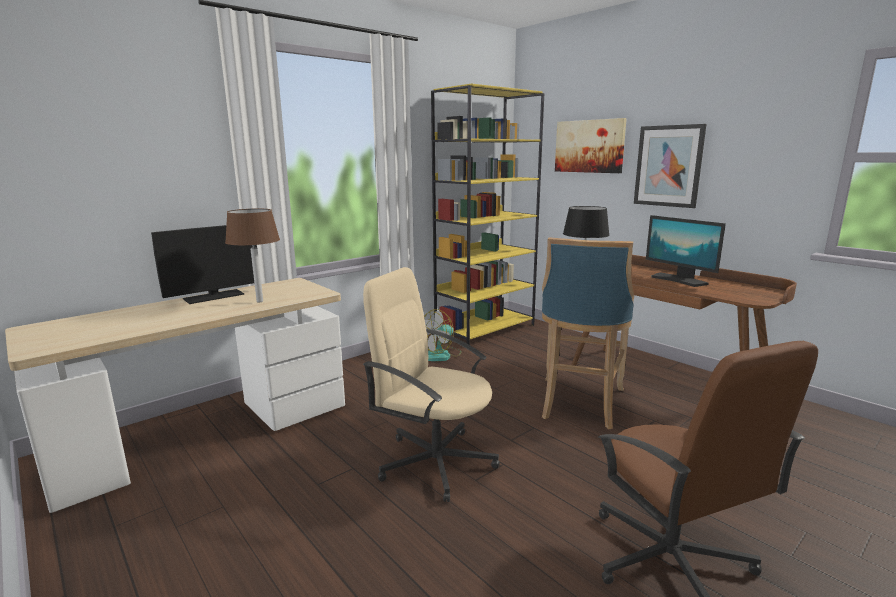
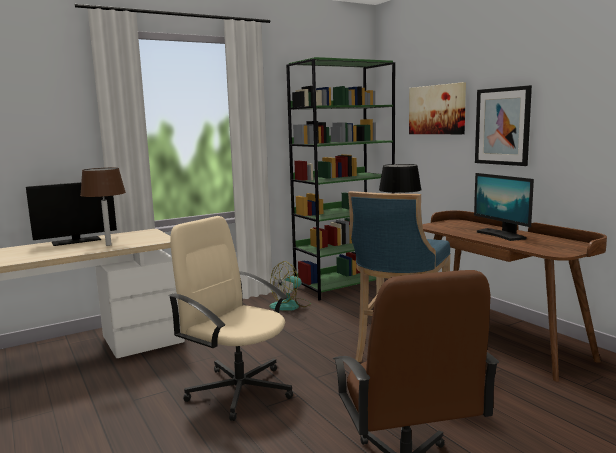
camera: 10 degrees right, 5 degrees down
yellow bookcase [431,83,544,345] -> green bookcase [286,57,395,301]

